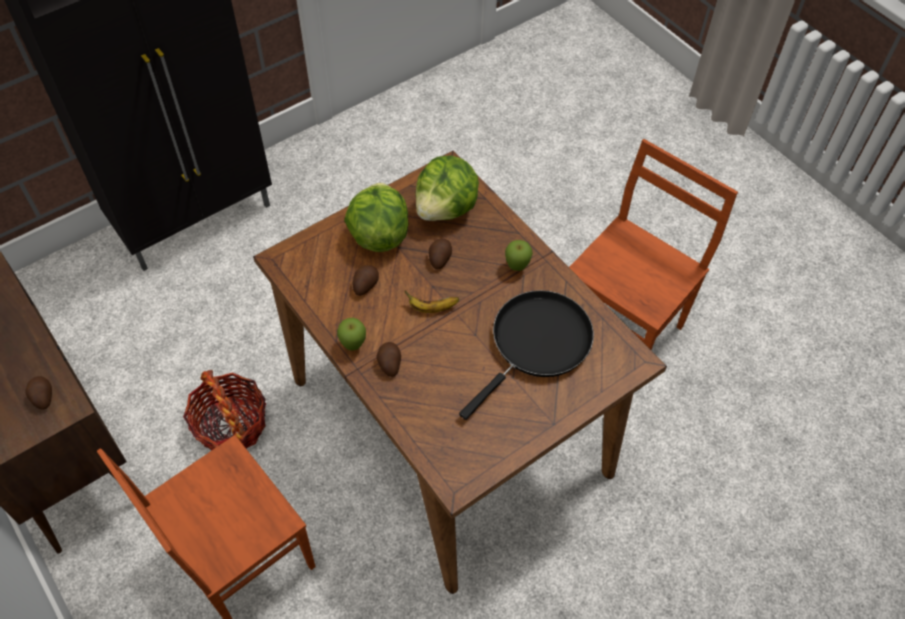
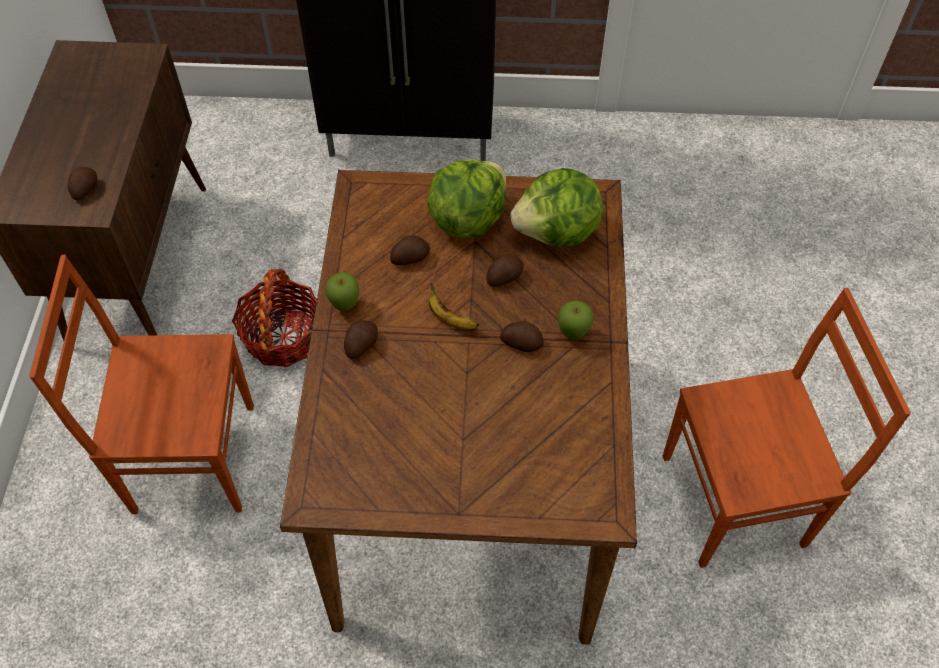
camera: 40 degrees right, 0 degrees up
black frying pan [459,290,594,420] -> none
none -> potato [500,321,544,352]

